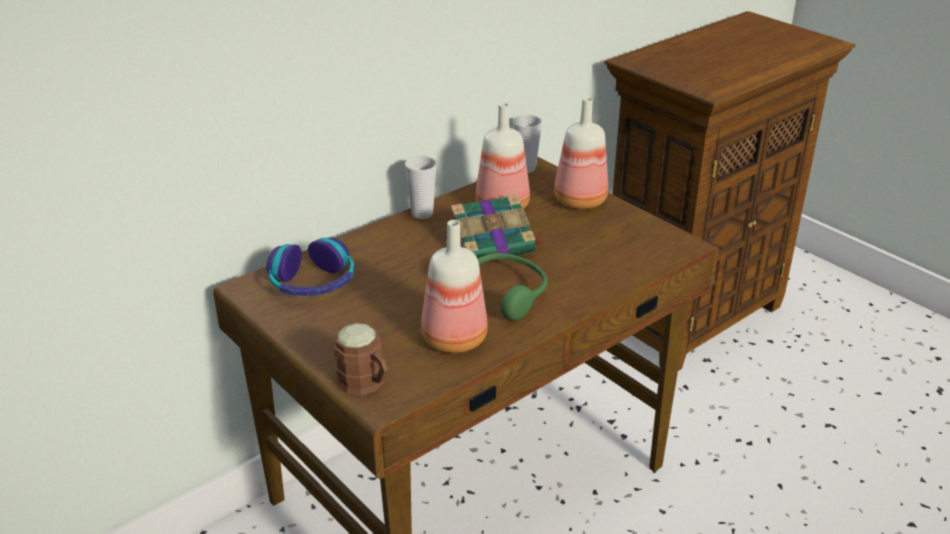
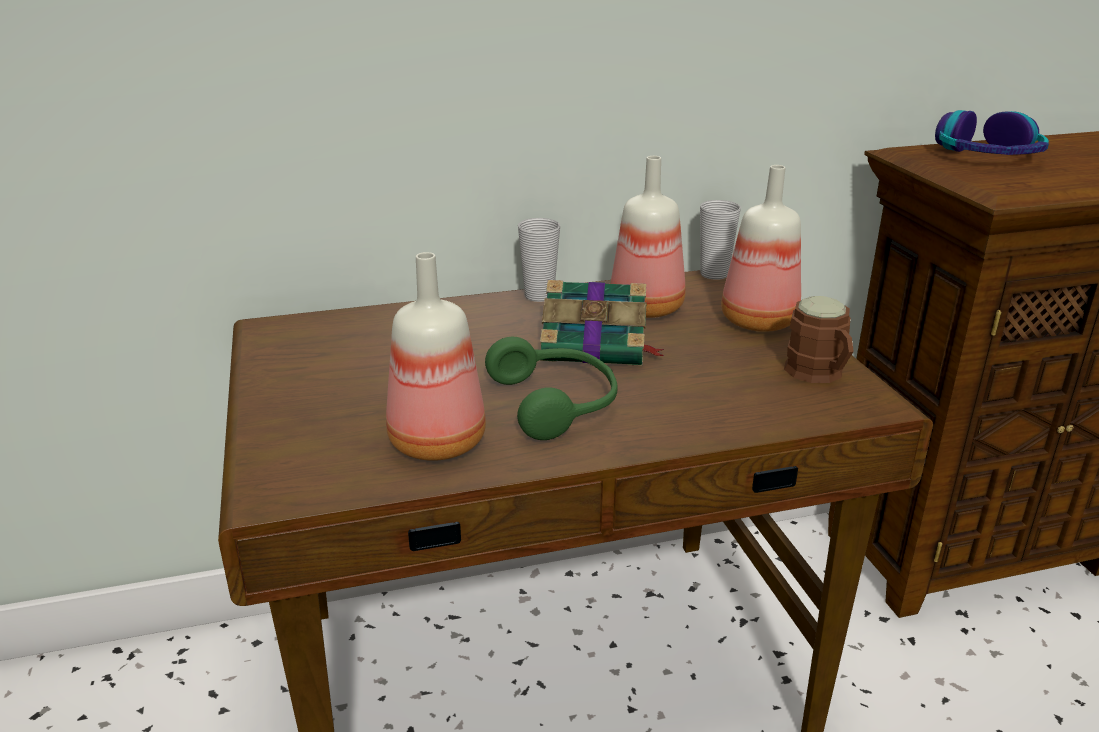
camera: 25 degrees right, 5 degrees down
headphones [267,237,354,296] -> headphones moved to [935,110,1049,155]
brown mug [334,323,388,395] -> brown mug moved to [784,296,854,383]

